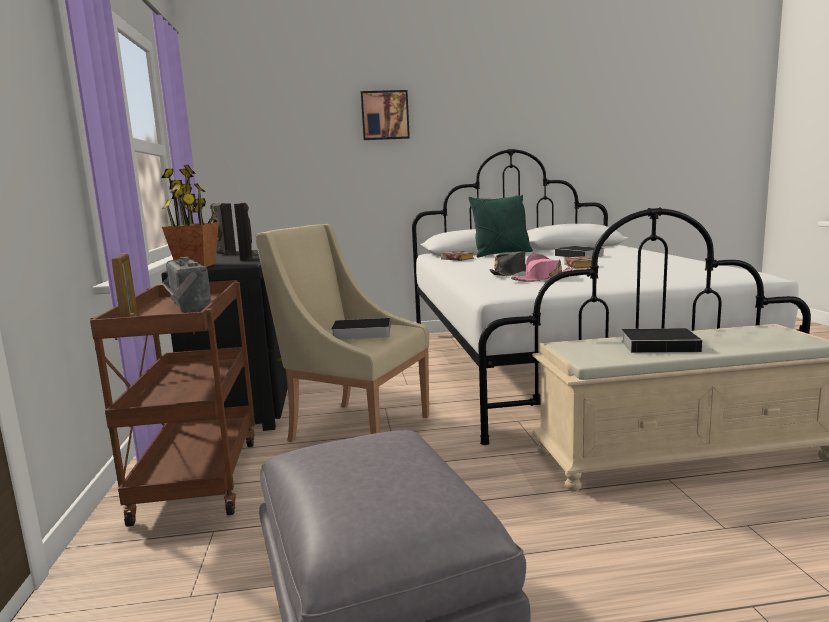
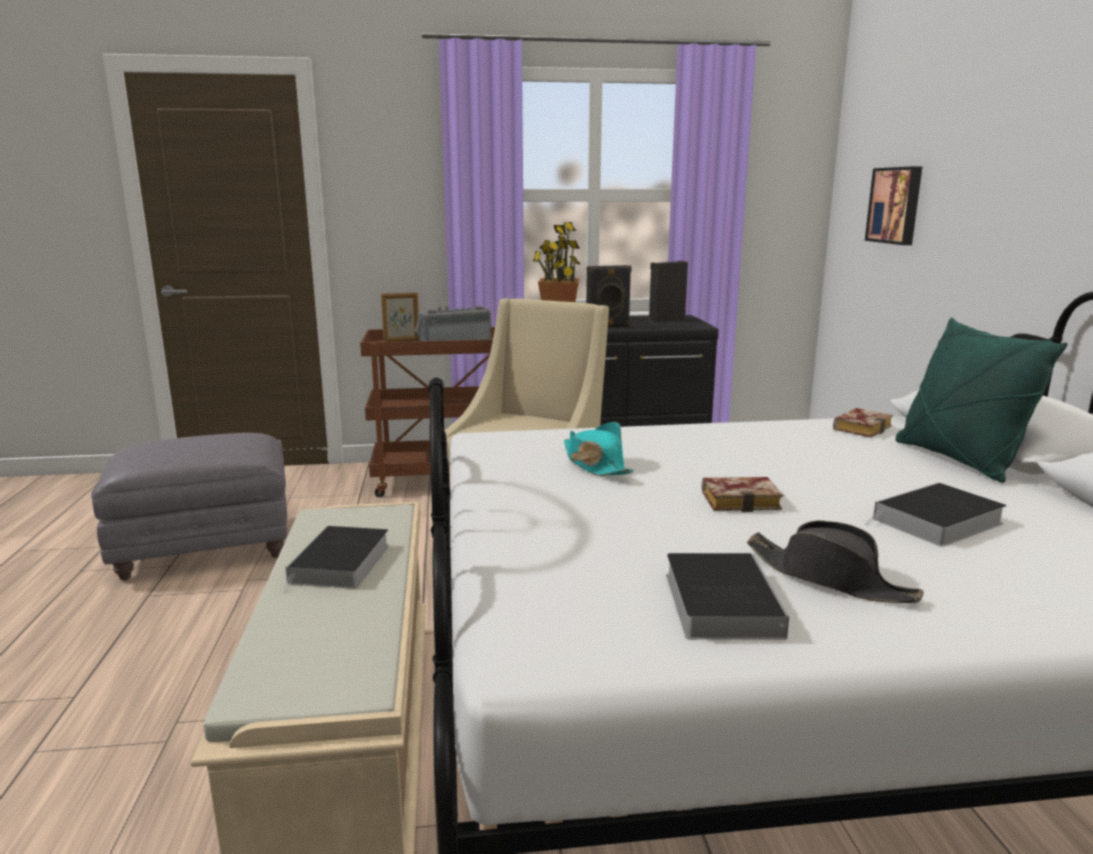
camera: 90 degrees right, 5 degrees up
book [329,318,390,340] -> book moved to [666,553,789,640]
picture [361,90,410,140] -> picture moved to [865,166,923,245]
black hat [489,251,526,276] -> black hat moved to [747,520,924,603]
pink hat [511,254,574,282] -> turquoise hat [564,422,634,476]

